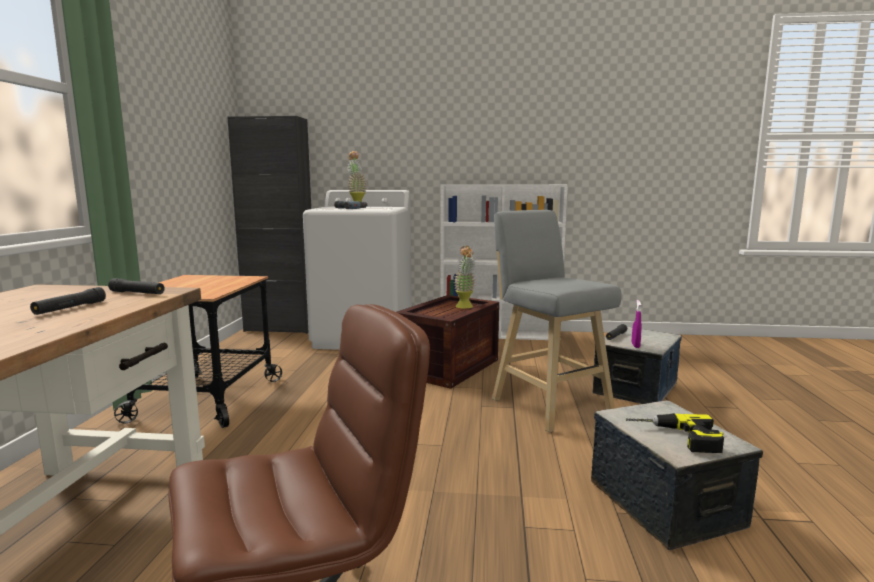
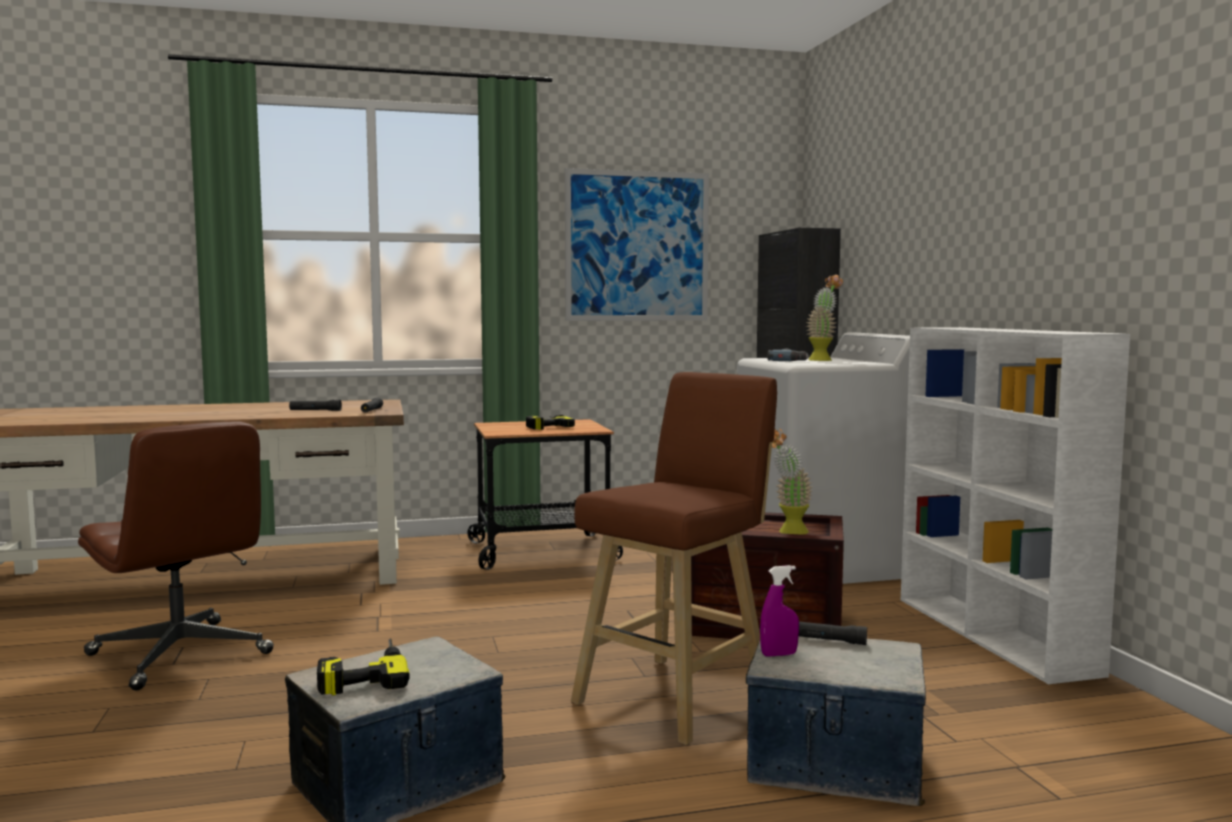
camera: 70 degrees right, 5 degrees down
grey stool [492,210,622,433] -> brown stool [571,372,777,745]
none -> power drill [526,415,575,430]
none -> picture [565,168,709,321]

